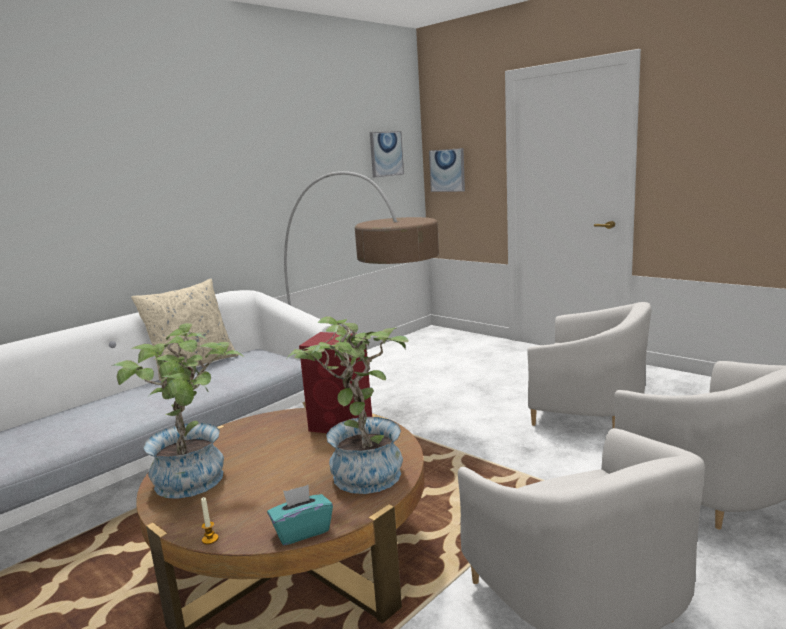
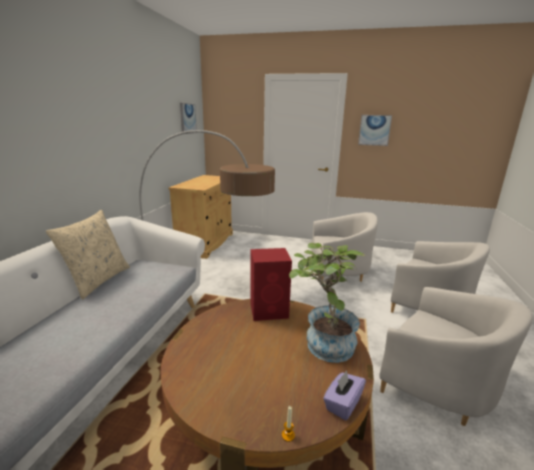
camera: 30 degrees left, 5 degrees up
potted plant [112,323,244,499] -> none
turquoise tissue box [267,485,333,545] -> purple tissue box [323,370,366,421]
picture [429,148,465,192] -> picture moved to [358,115,392,146]
none -> beige cabinet [169,175,233,259]

